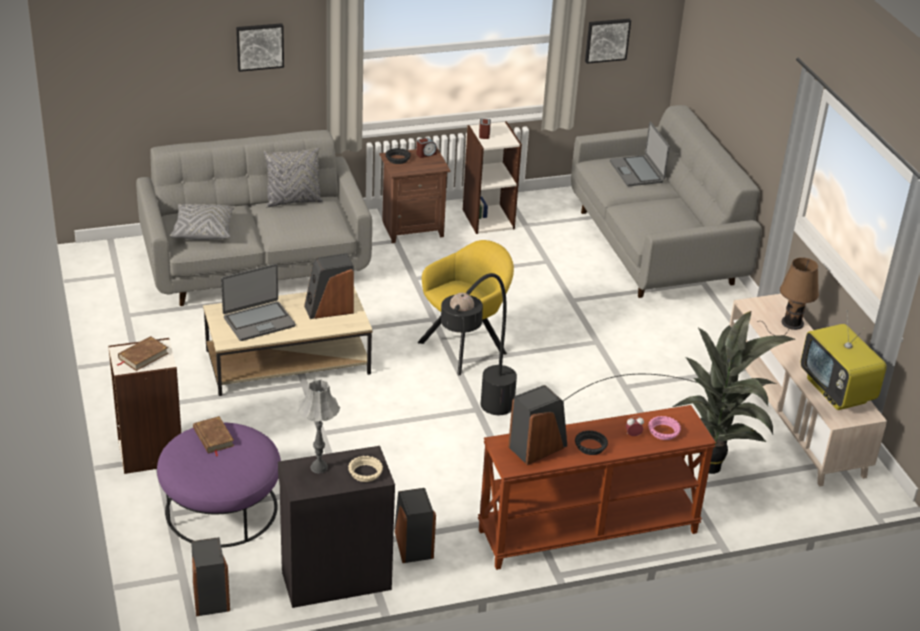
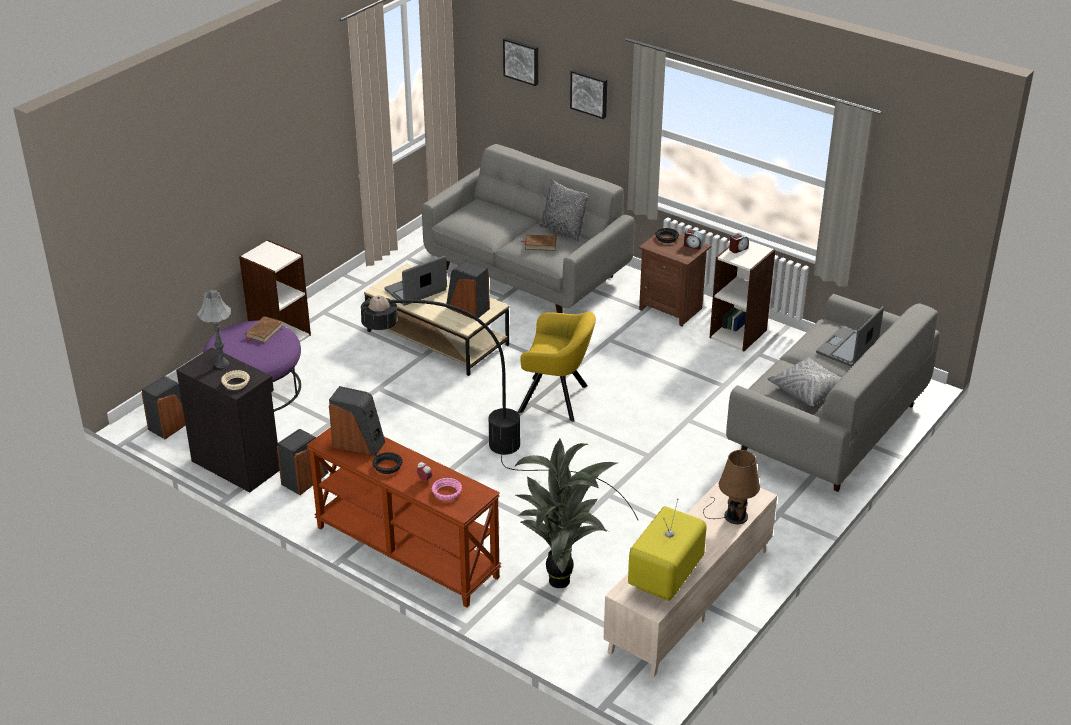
camera: 55 degrees right, 0 degrees up
brown book [117,336,168,371] -> brown book moved to [521,234,557,251]
grey pillow [170,204,235,240] -> grey pillow moved to [767,357,841,406]
laptop [221,264,296,341] -> laptop turned 120 degrees clockwise [385,256,447,306]
picture [585,19,631,64] -> picture moved to [503,38,538,86]

